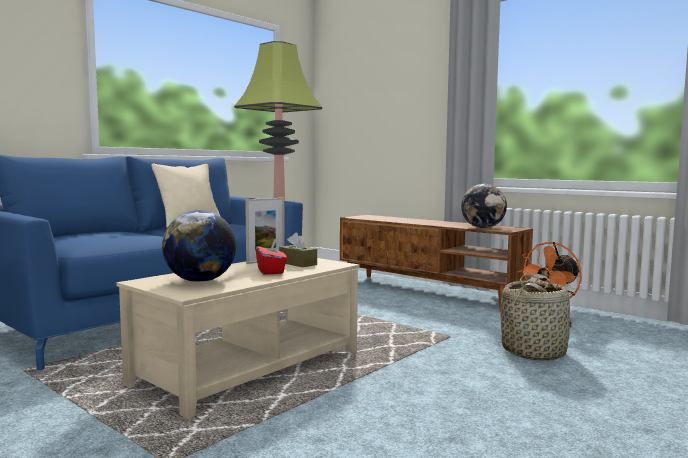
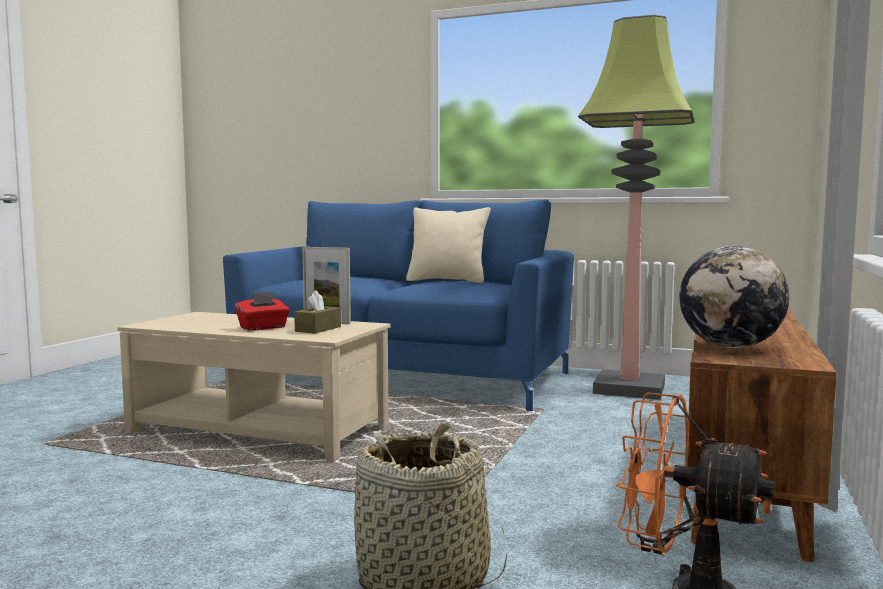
camera: 70 degrees right, 0 degrees up
globe [162,210,236,282] -> none

